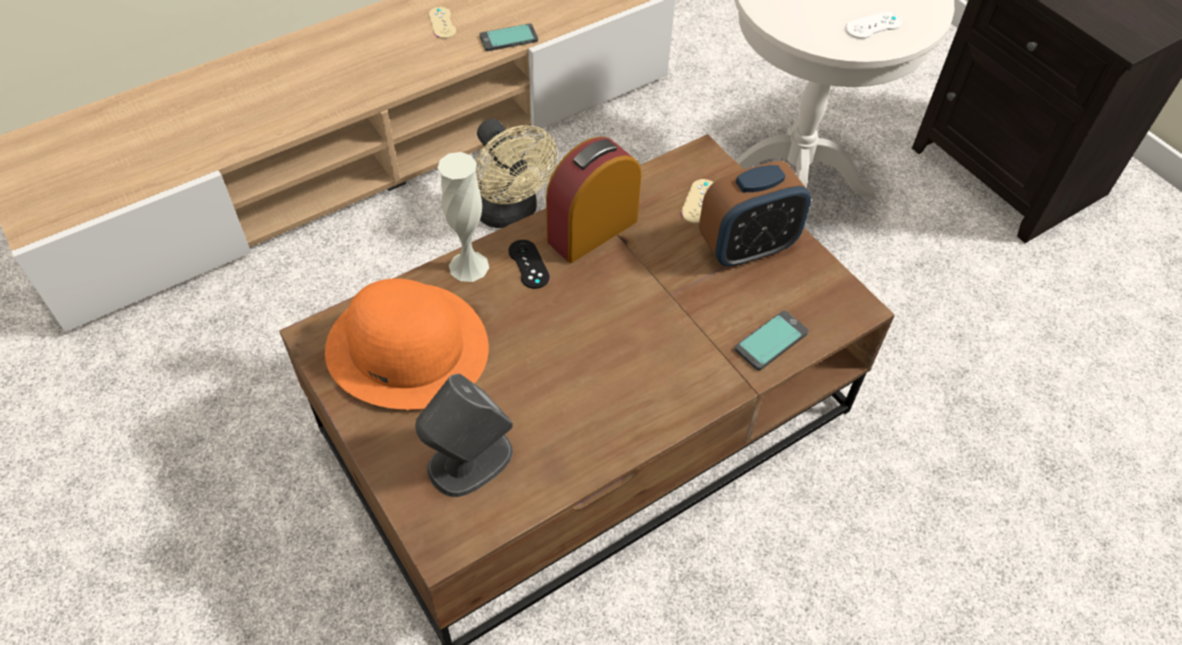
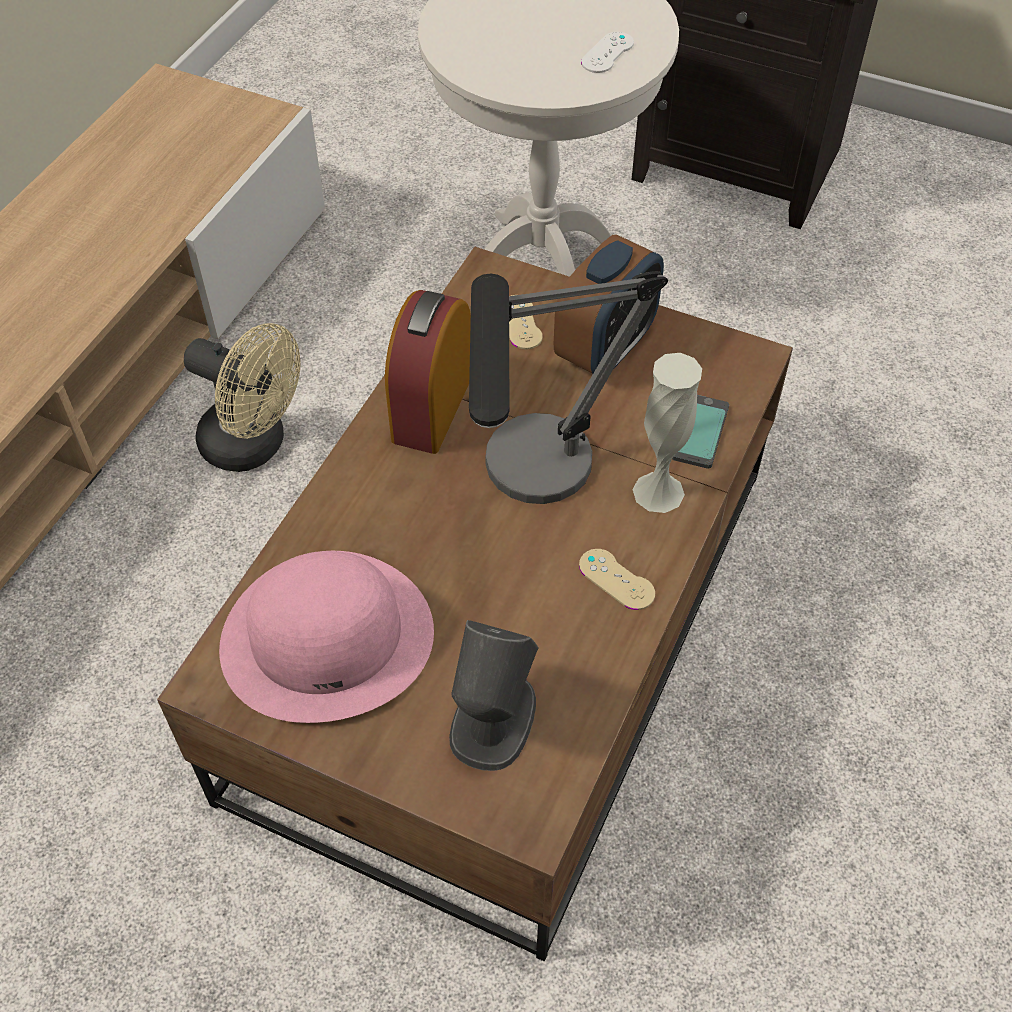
camera: 30 degrees left, 0 degrees up
orange hat [325,278,489,410] -> pink hat [219,551,434,723]
beige game controller [429,7,456,39] -> beige game controller moved to [579,549,655,610]
white vase [438,152,489,282] -> white vase moved to [632,353,702,513]
phone [480,24,538,51] -> none
black game controller [508,240,550,289] -> none
none -> table lamp [469,271,668,504]

